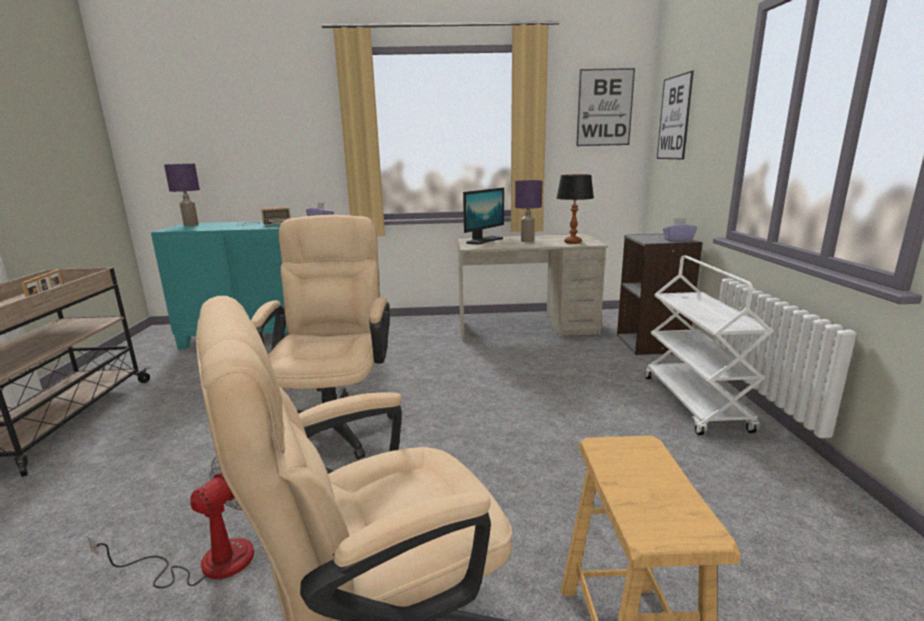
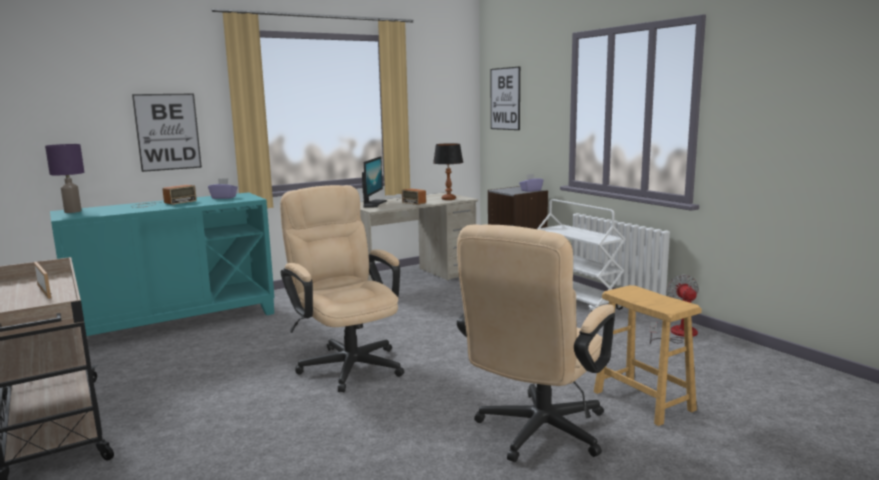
camera: 30 degrees left, 5 degrees down
fan [87,456,254,588] -> fan moved to [650,275,699,344]
purple table lamp [515,180,542,242] -> radio [397,188,426,205]
picture [576,68,635,146] -> picture moved to [132,94,202,172]

